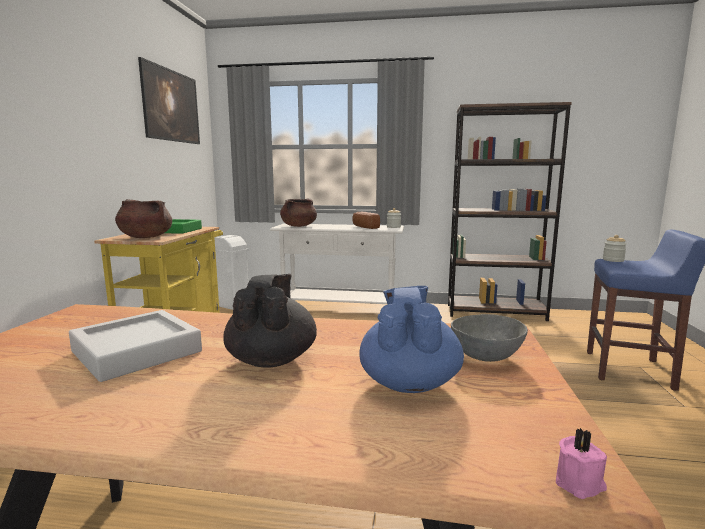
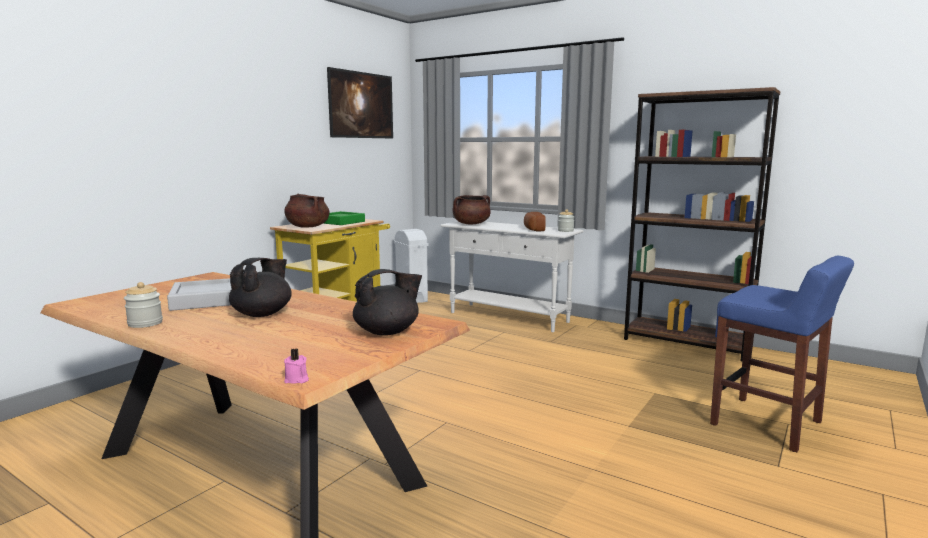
camera: 25 degrees right, 0 degrees up
blue teapot [359,286,464,393] -> none
grey bowl [451,314,528,362] -> black teapot [353,269,422,336]
jar [603,235,627,262] -> jar moved to [124,282,163,328]

